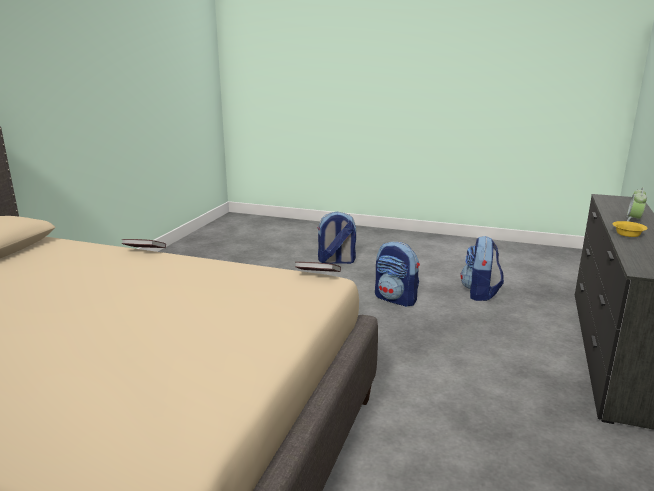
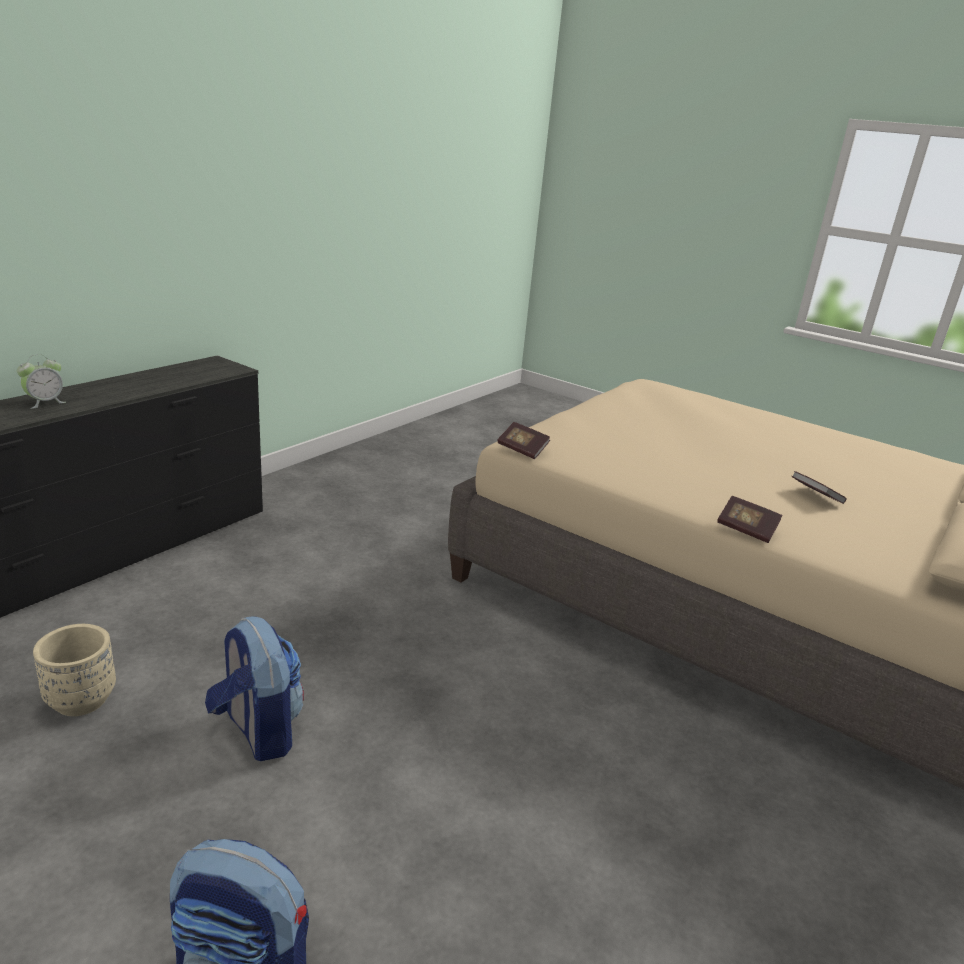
camera: 165 degrees left, 5 degrees up
backpack [460,236,504,301] -> beige planter [33,624,116,716]
yellow bowl [612,221,648,237] -> none
none -> book [792,471,847,504]

